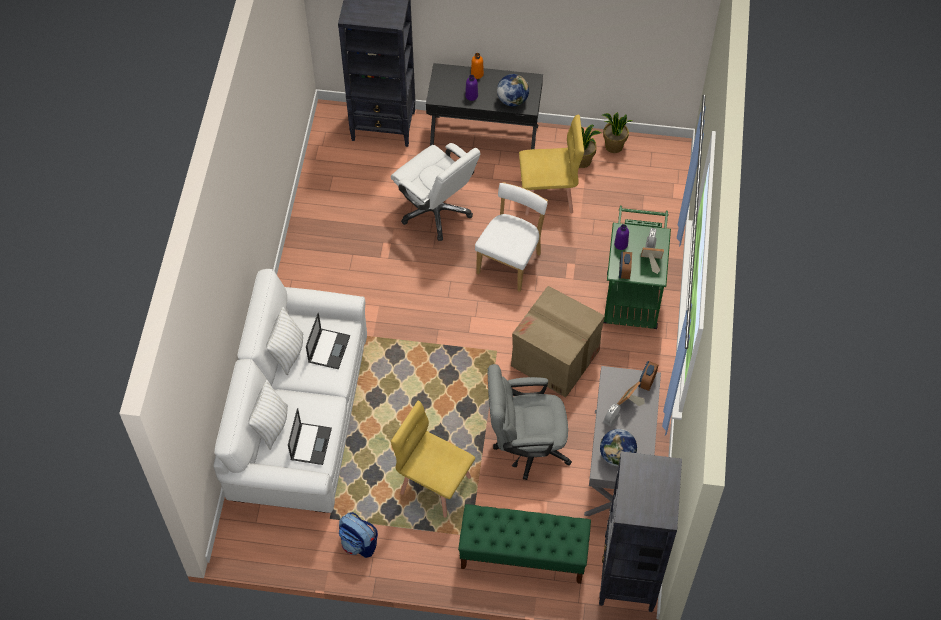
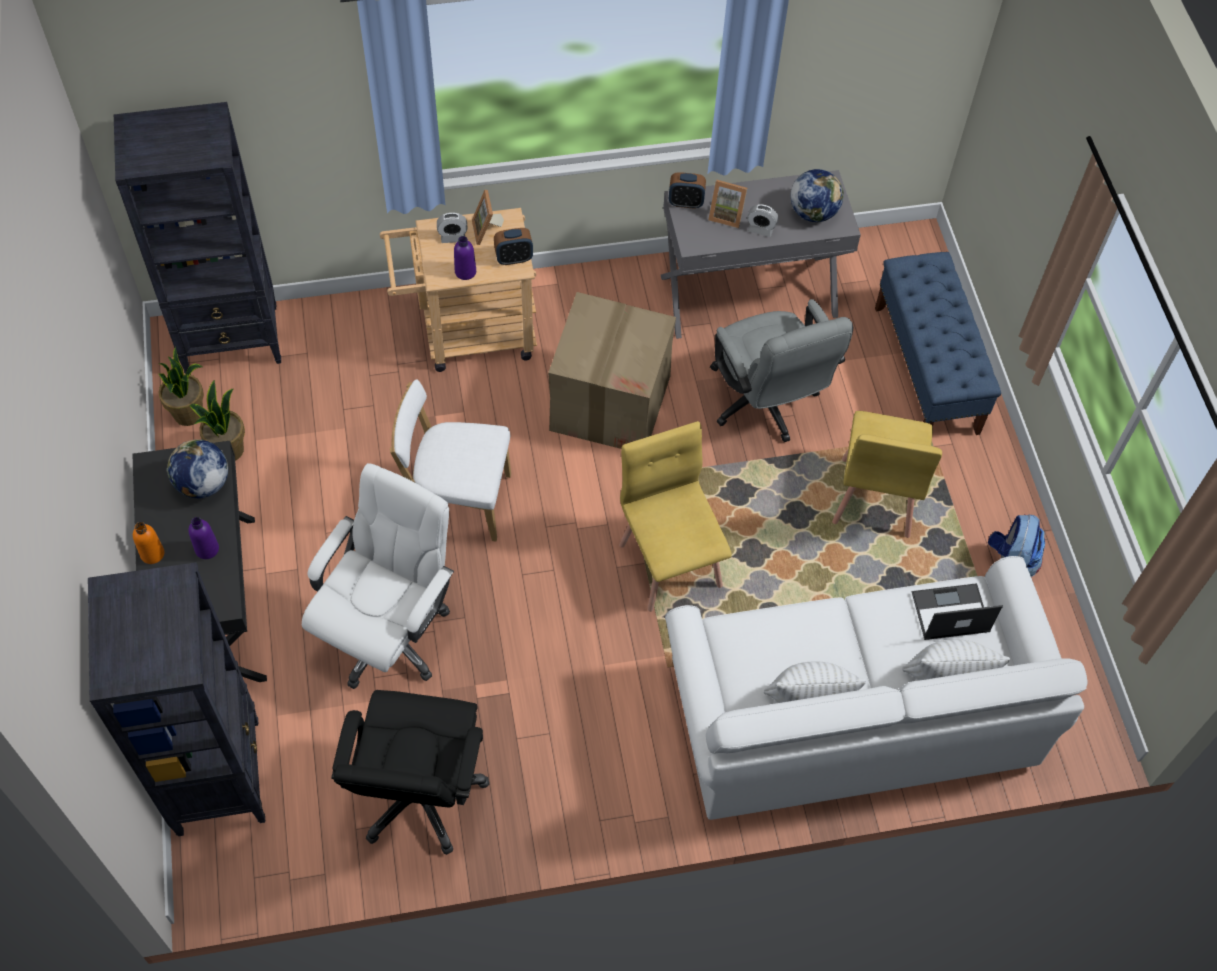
camera: 110 degrees left, 0 degrees up
laptop [306,313,350,369] -> none
green bench [458,504,591,584] -> blue bench [875,252,1001,435]
yellow chair [519,115,584,216] -> yellow chair moved to [619,421,732,612]
black bookcase [599,451,682,612] -> black bookcase moved to [114,102,281,375]
green cart [604,206,671,329] -> beige cart [380,208,537,372]
none -> black office chair [331,690,489,855]

